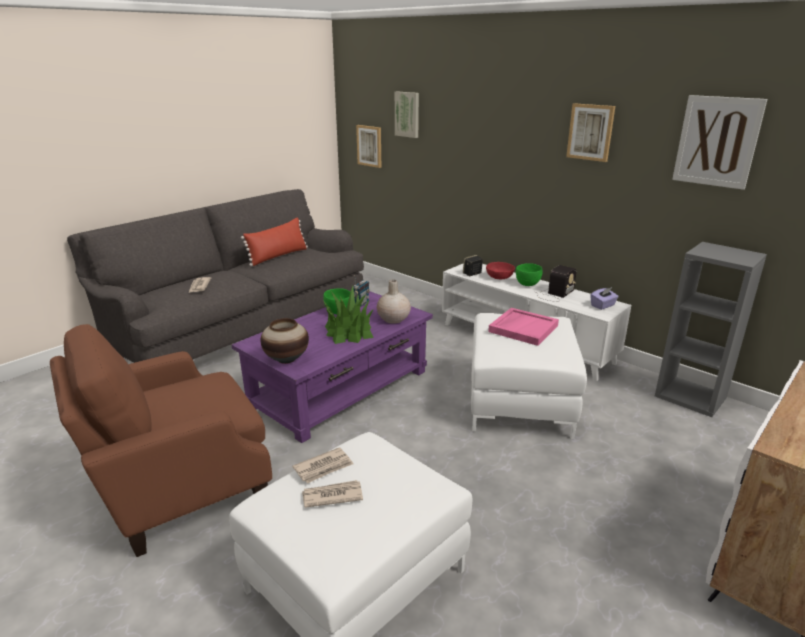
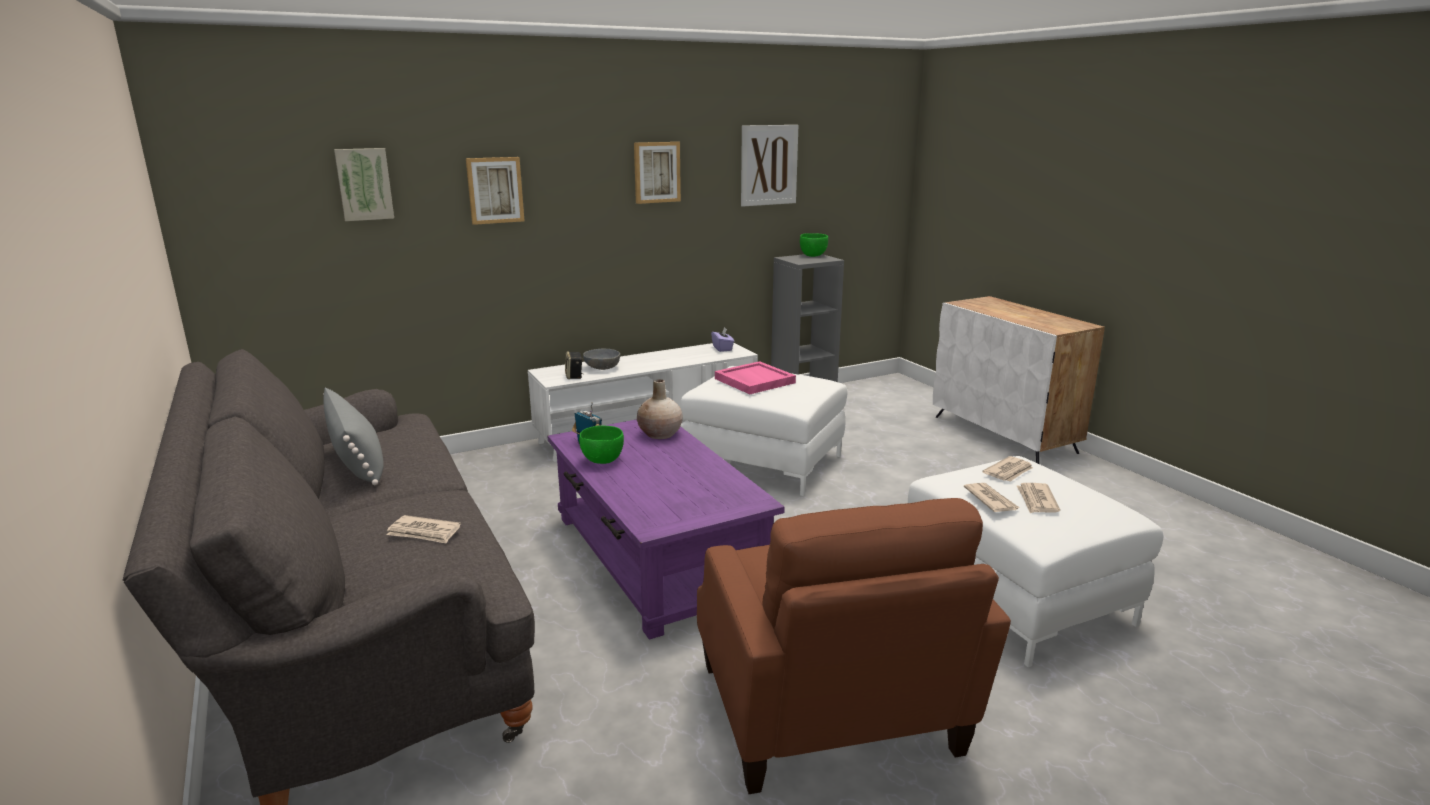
camera: 70 degrees left, 5 degrees down
red pillow [241,217,308,266] -> grey pillow [323,388,384,485]
vase [260,318,309,364] -> none
potted plant [324,286,374,344] -> none
picture [356,125,381,168] -> picture moved to [466,157,524,225]
red bowl [486,262,515,279] -> grey bowl [583,349,620,370]
green bowl [516,263,543,286] -> green bowl moved to [800,233,828,257]
radio [535,265,577,302] -> none
none -> newspaper [982,456,1033,482]

